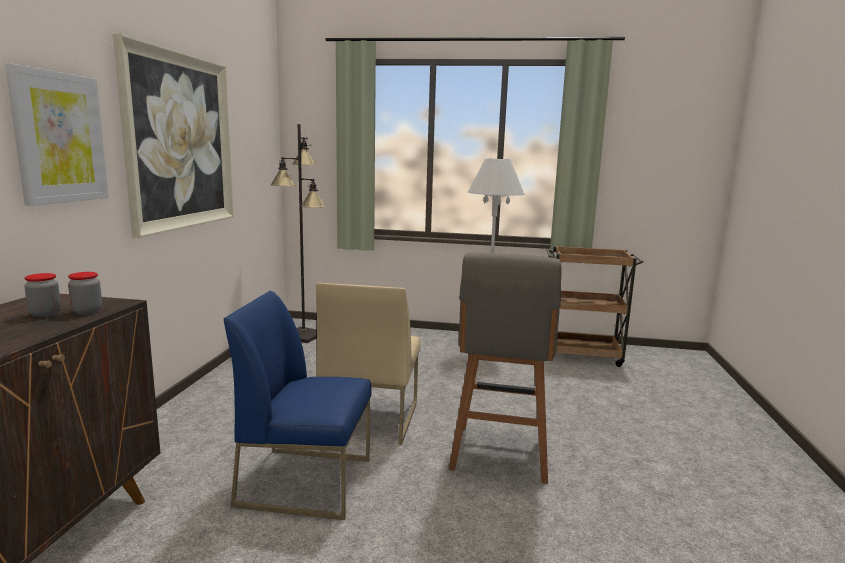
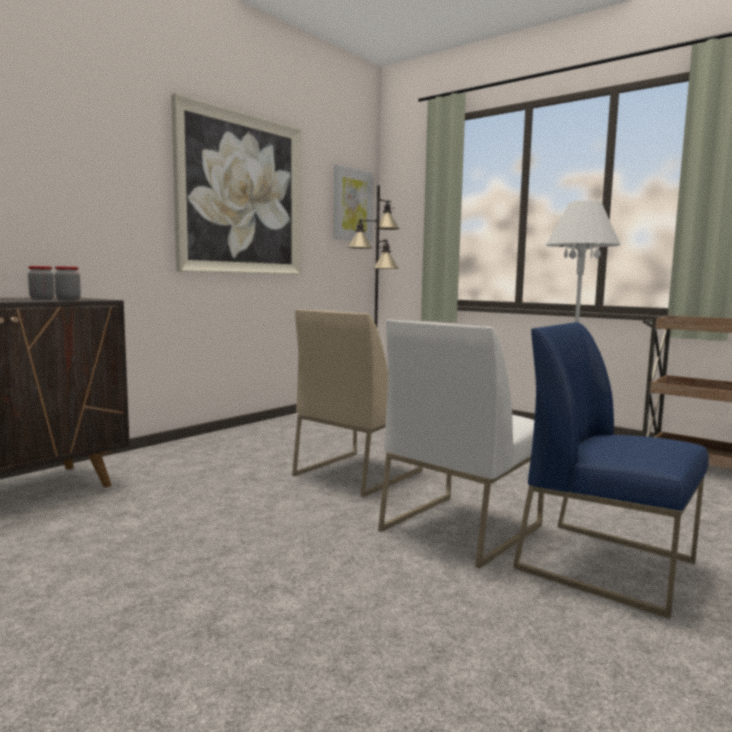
camera: 30 degrees right, 5 degrees down
picture [5,63,109,206] -> picture moved to [333,164,374,242]
blue chair [224,291,371,520] -> blue chair moved to [513,322,709,619]
grey stool [449,253,562,484] -> white chair [378,319,544,569]

